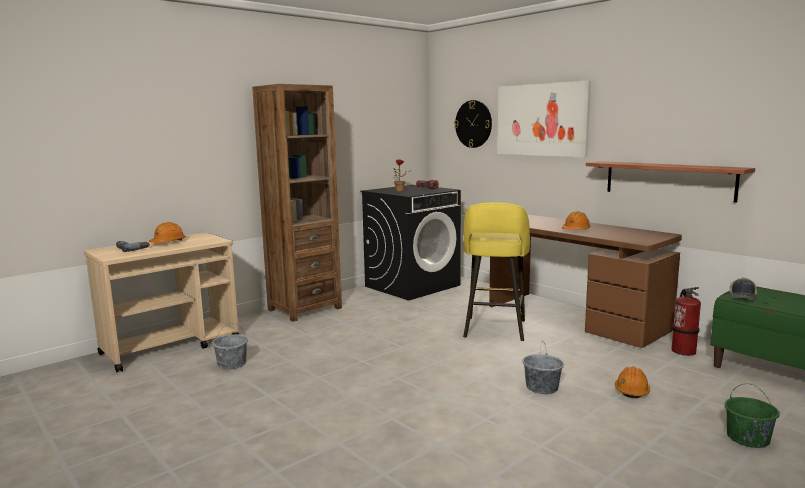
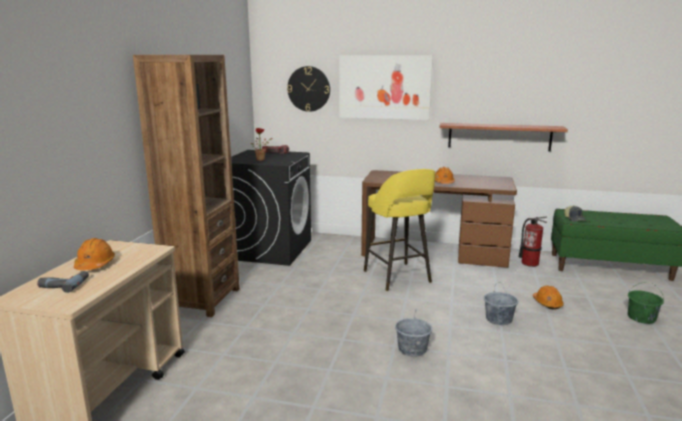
camera: 35 degrees left, 5 degrees up
grey bucket [212,323,248,369] -> grey bucket moved to [395,309,432,357]

